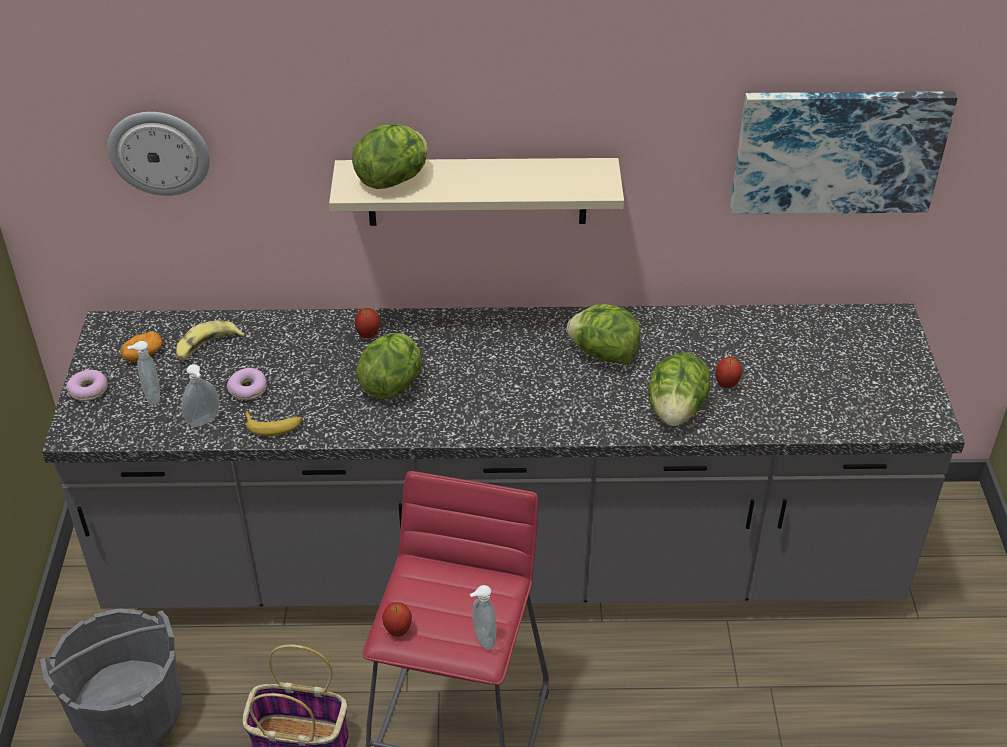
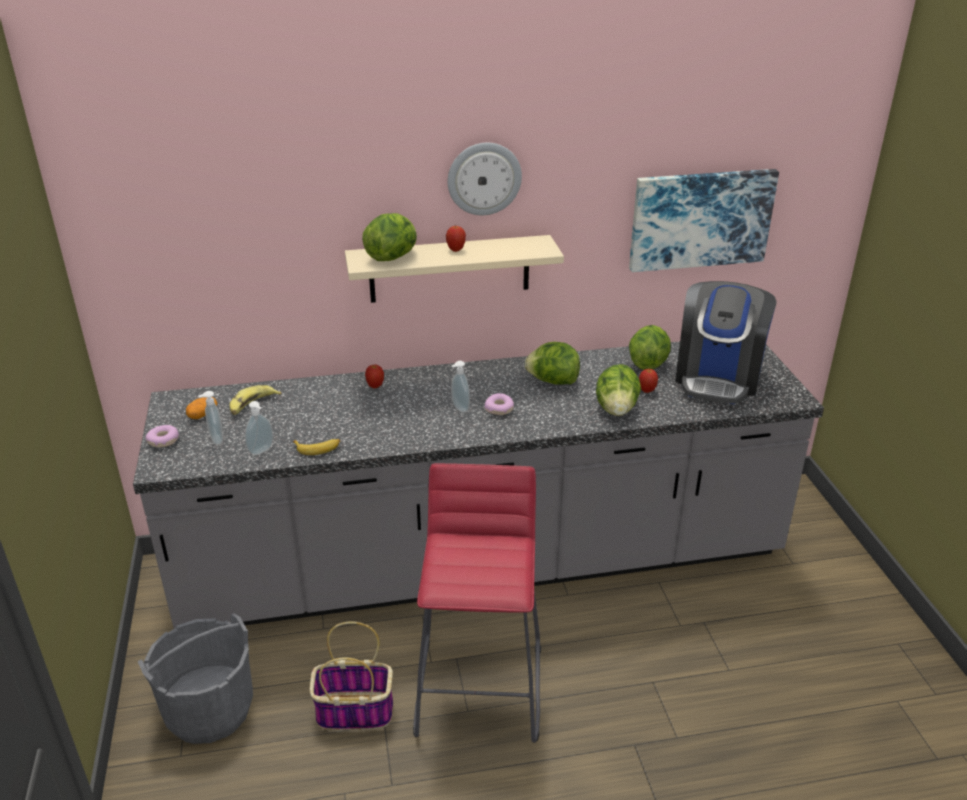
camera: 10 degrees left, 10 degrees down
wall clock [108,112,210,196] -> wall clock moved to [448,143,522,215]
donut [227,368,267,400] -> donut moved to [484,393,514,415]
lettuce [355,333,422,399] -> lettuce moved to [629,325,671,370]
apple [382,602,412,637] -> apple moved to [446,225,466,252]
soap dispenser [470,585,497,650] -> soap dispenser moved to [451,361,470,412]
none -> coffee machine [675,281,776,404]

